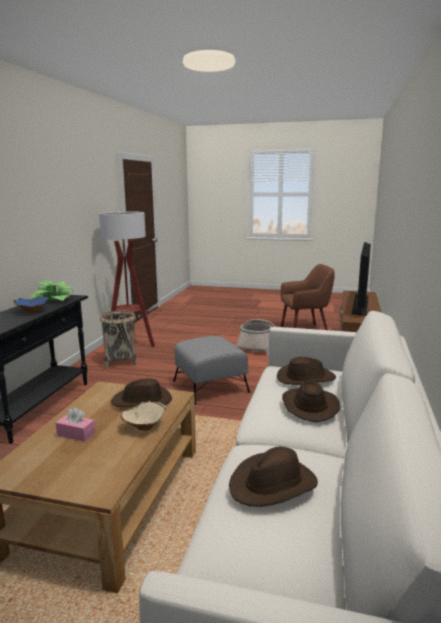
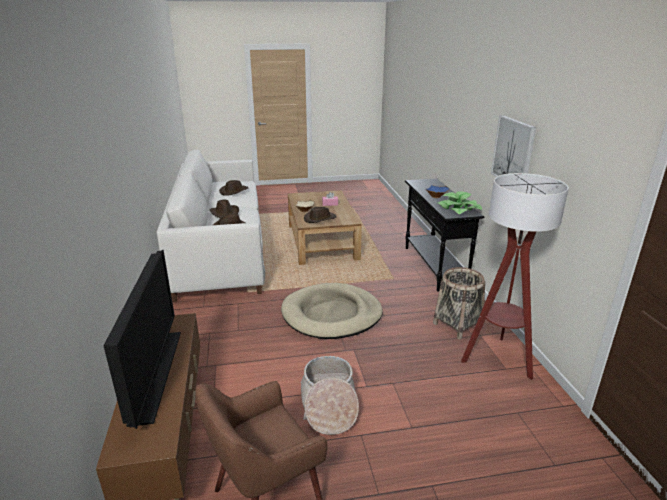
camera: 155 degrees right, 10 degrees up
grey ottoman [173,336,250,405] -> beige dog bed [281,283,383,339]
none -> picture [491,115,536,177]

